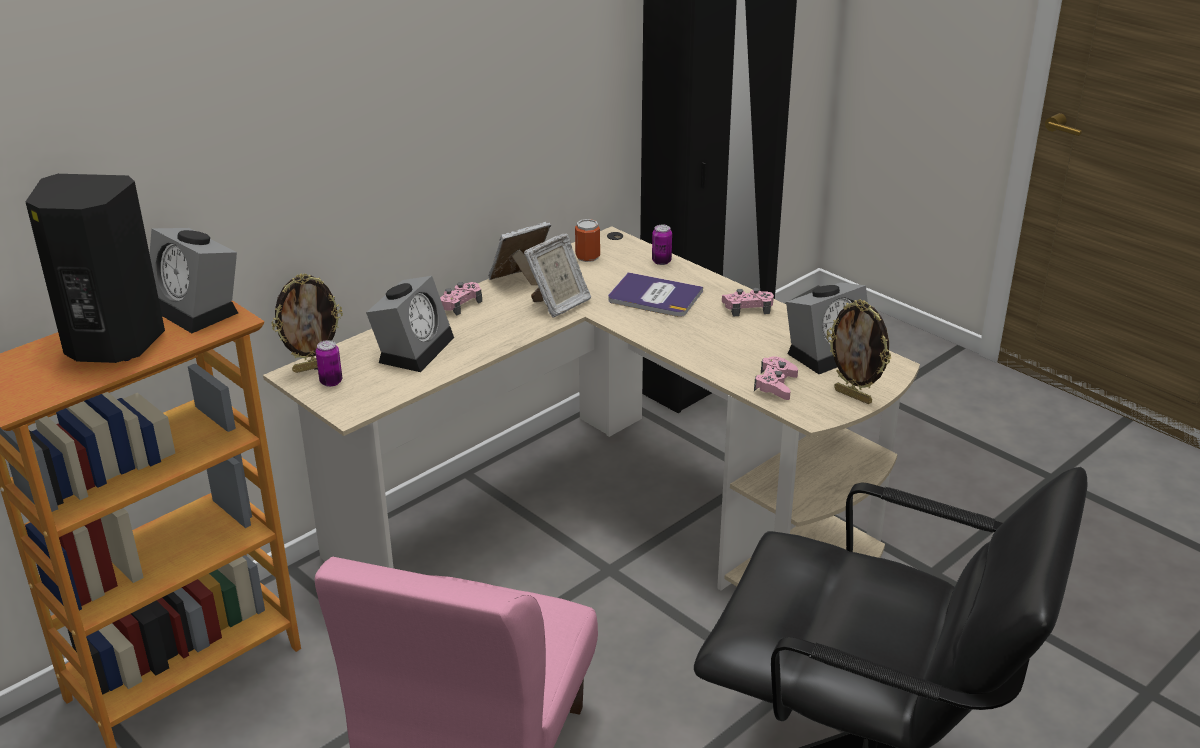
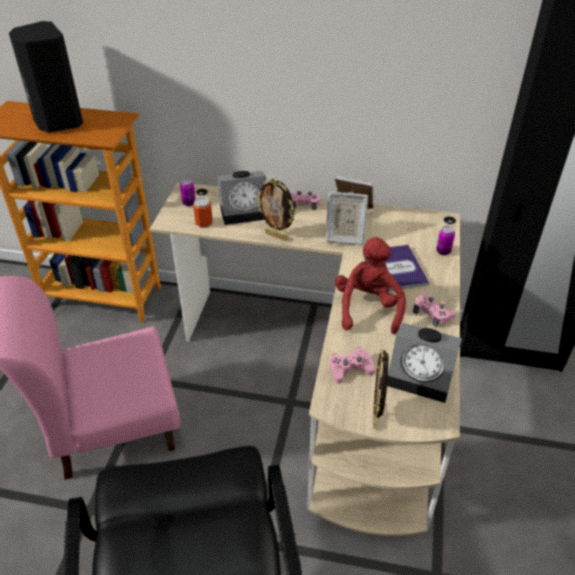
camera: 55 degrees right, 10 degrees up
alarm clock [150,228,238,333] -> none
picture frame [271,273,343,373] -> picture frame moved to [256,178,296,241]
can [575,219,600,262] -> can moved to [193,197,213,228]
none -> red plush toy [335,237,406,334]

